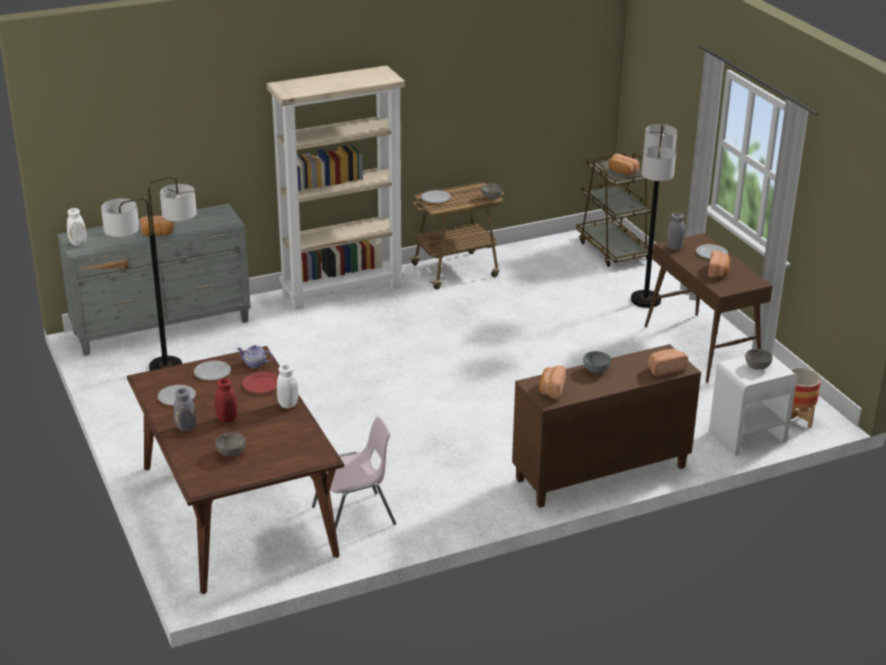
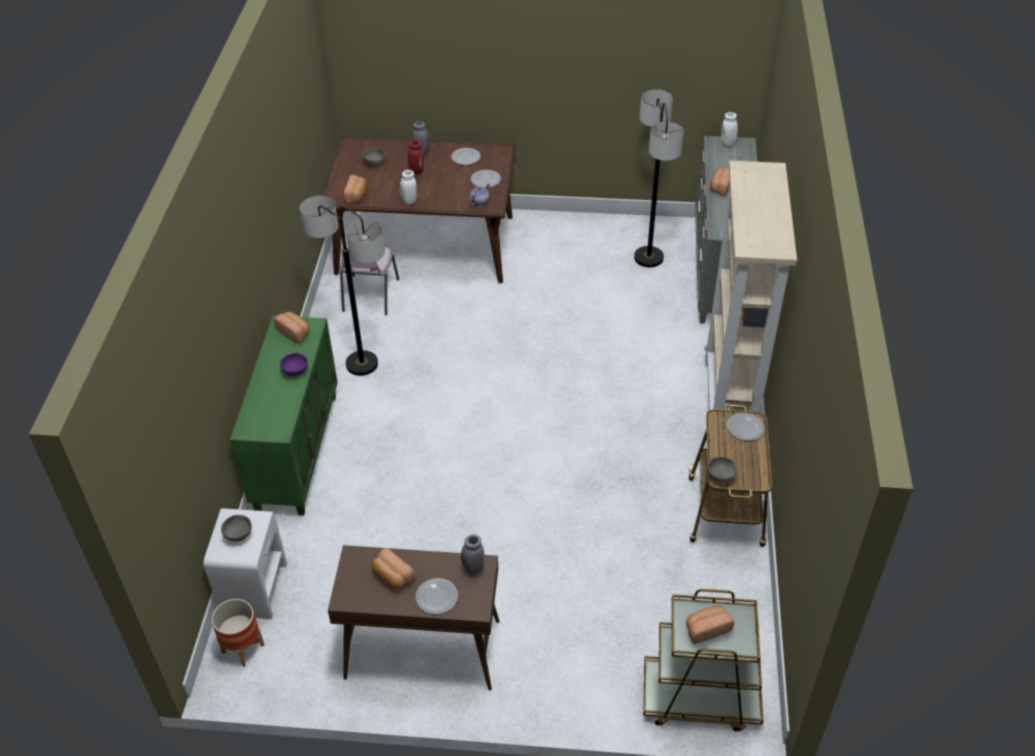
camera: 120 degrees right, 15 degrees up
red plate [242,372,278,393] -> none
brown cabinet [512,344,701,508] -> green cabinet [230,316,338,516]
grey bowl [583,351,611,373] -> purple bowl [280,353,308,376]
floor lamp [631,116,677,308] -> floor lamp moved to [300,196,385,376]
bread [648,349,688,376] -> bread moved to [344,175,367,203]

